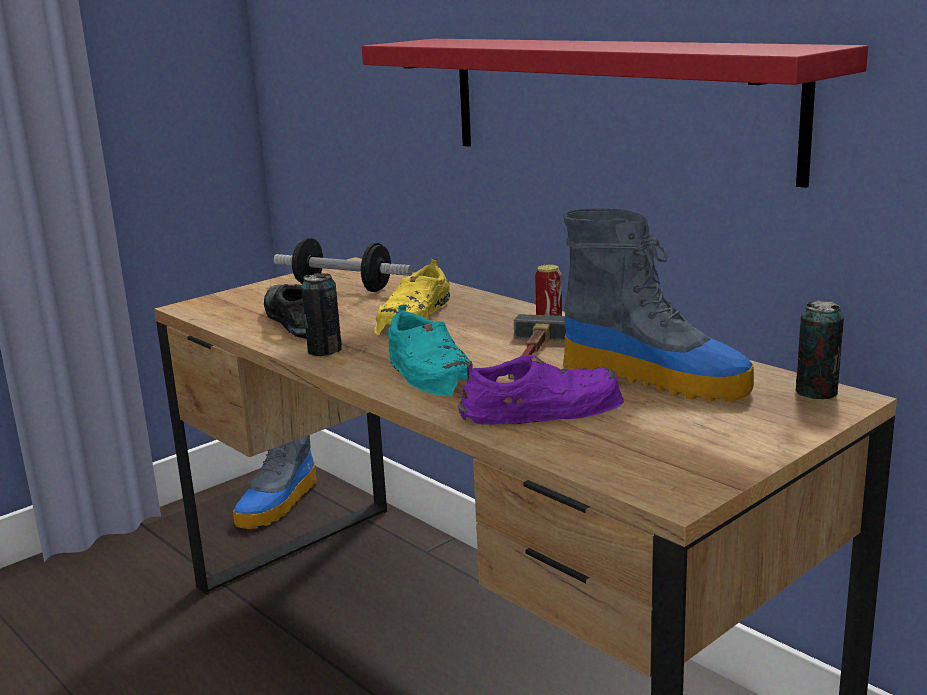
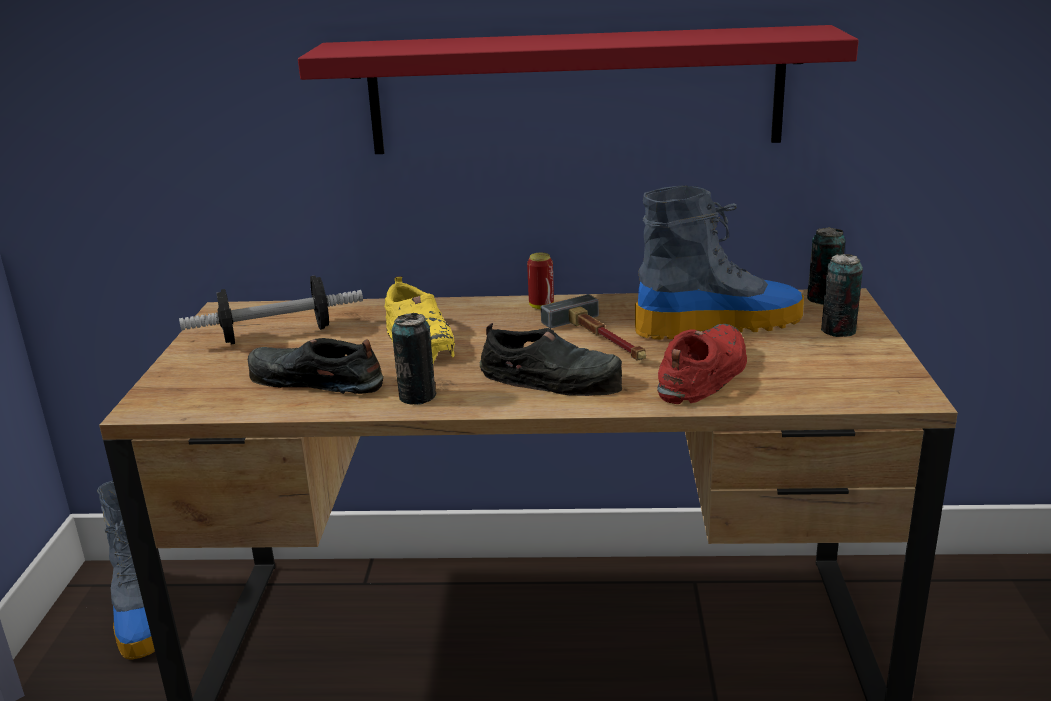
camera: 45 degrees left, 5 degrees up
turquoise shoe [388,304,473,396] -> black shoe [480,323,622,396]
purple shoe [458,355,624,425] -> red shoe [657,324,747,404]
none -> can [821,254,863,337]

